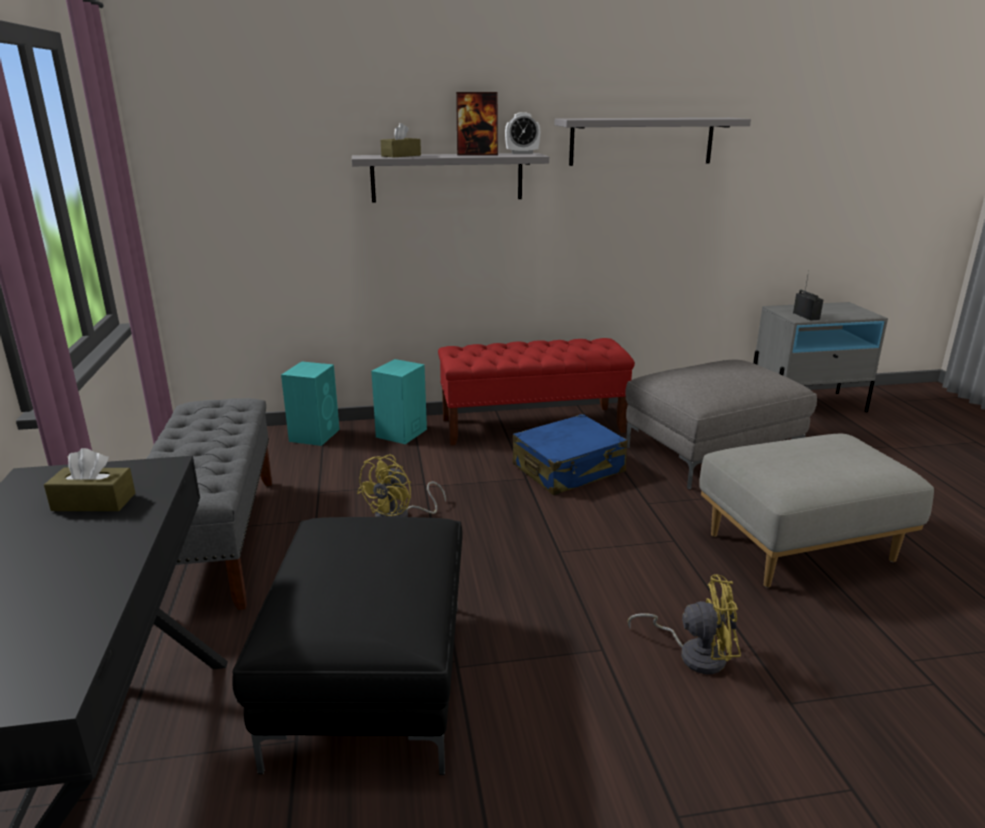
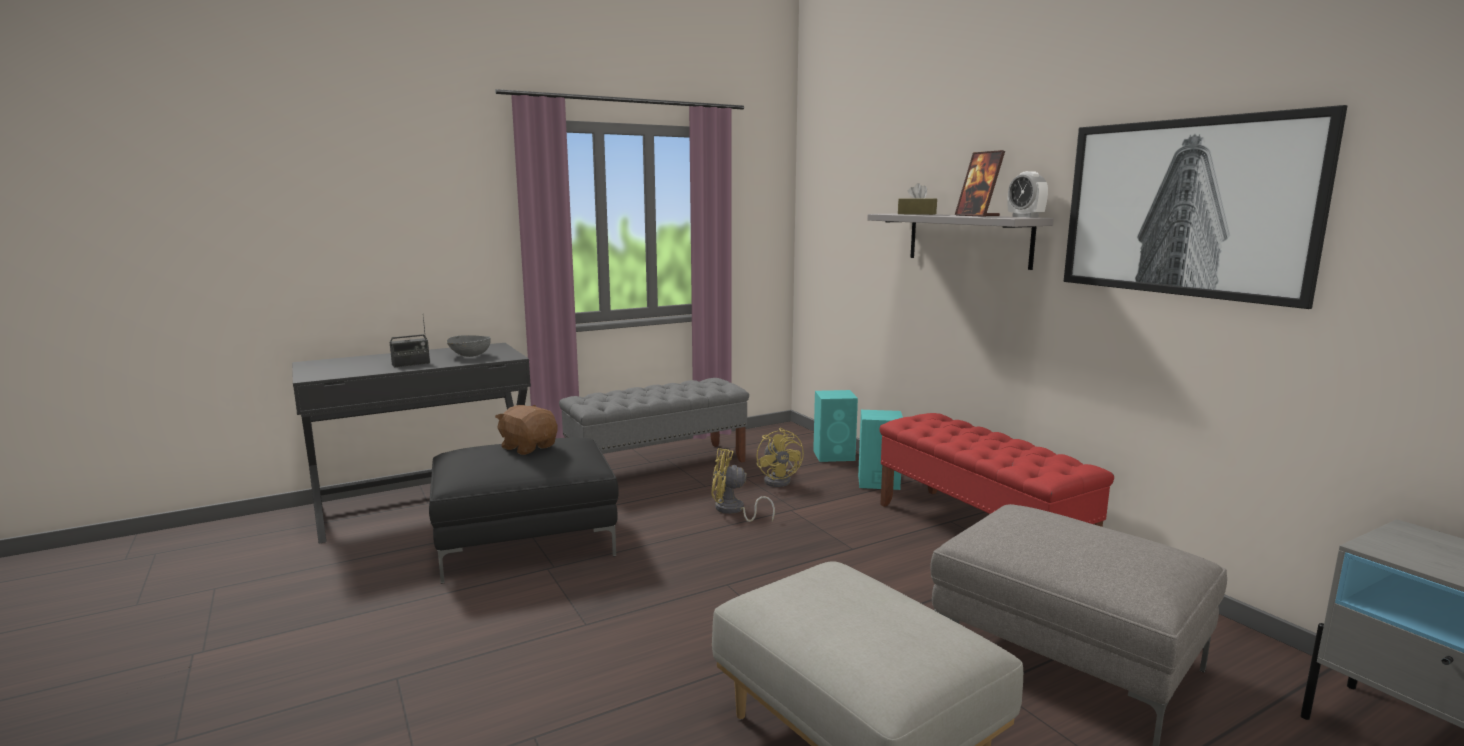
camera: 70 degrees right, 10 degrees down
brown tissue box [44,448,135,511] -> grey bowl [446,335,491,357]
blue suitcase [513,414,627,495] -> none
grey shelf [554,118,751,166] -> picture [1064,105,1348,309]
yellow fan [628,574,741,674] -> yellow fan moved to [756,428,804,487]
radio [793,271,823,321] -> radio moved to [390,317,430,367]
none -> brown plush toy [495,405,557,455]

